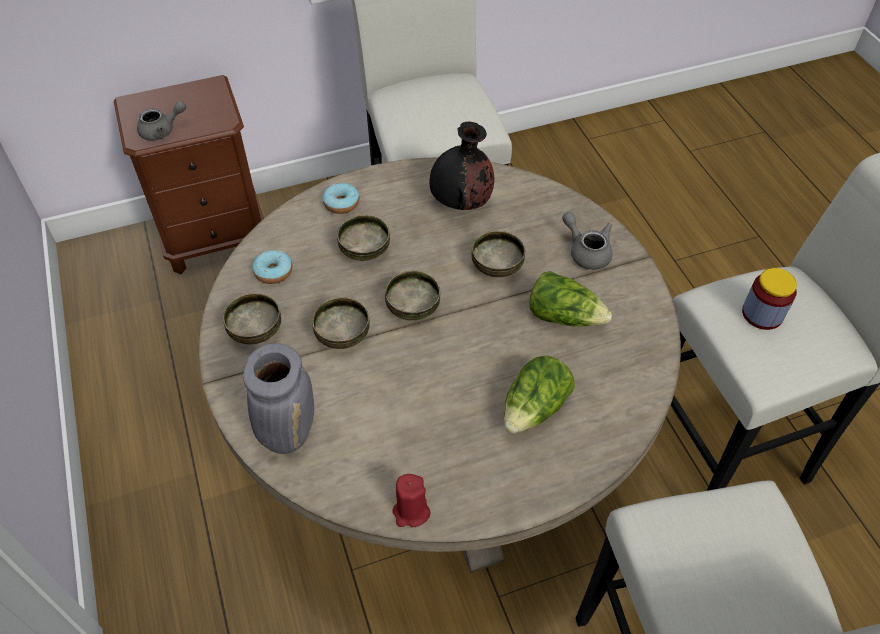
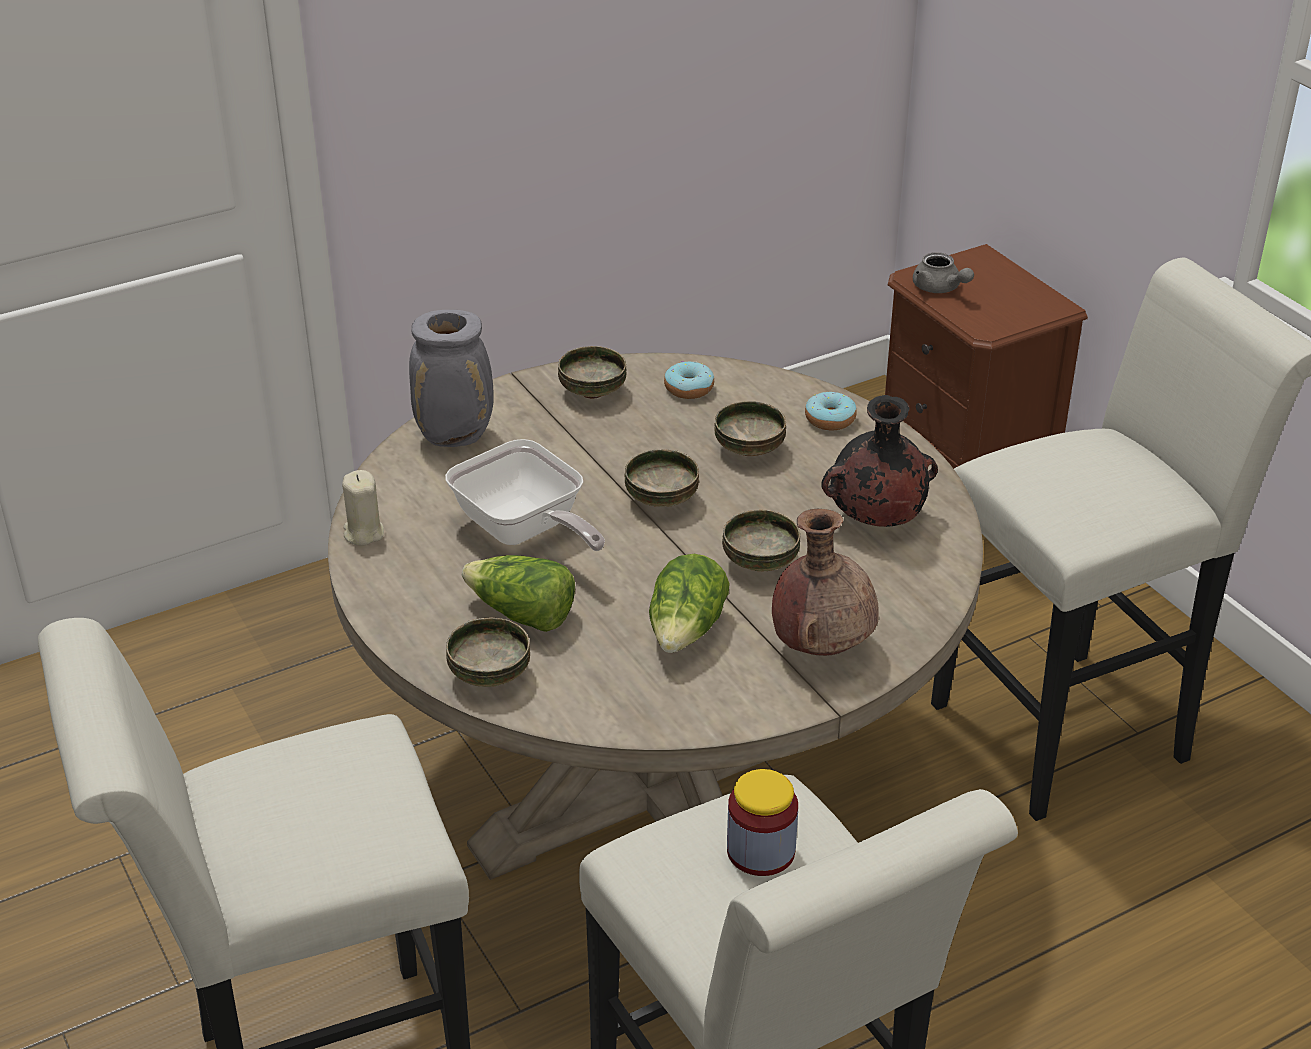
camera: 80 degrees right, 15 degrees down
bowl [312,297,370,349] -> bowl moved to [446,618,530,687]
red candle [392,474,430,527] -> beige candle [342,470,384,545]
grey teapot [562,212,613,270] -> brown vase [772,509,879,656]
none -> frying pan [445,439,605,551]

